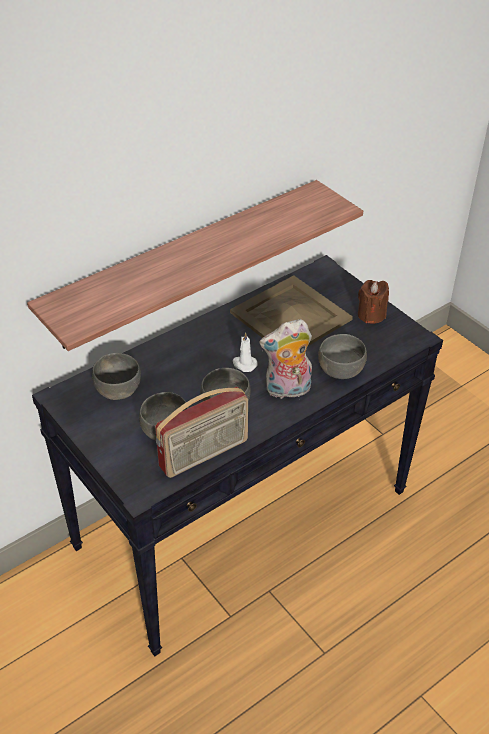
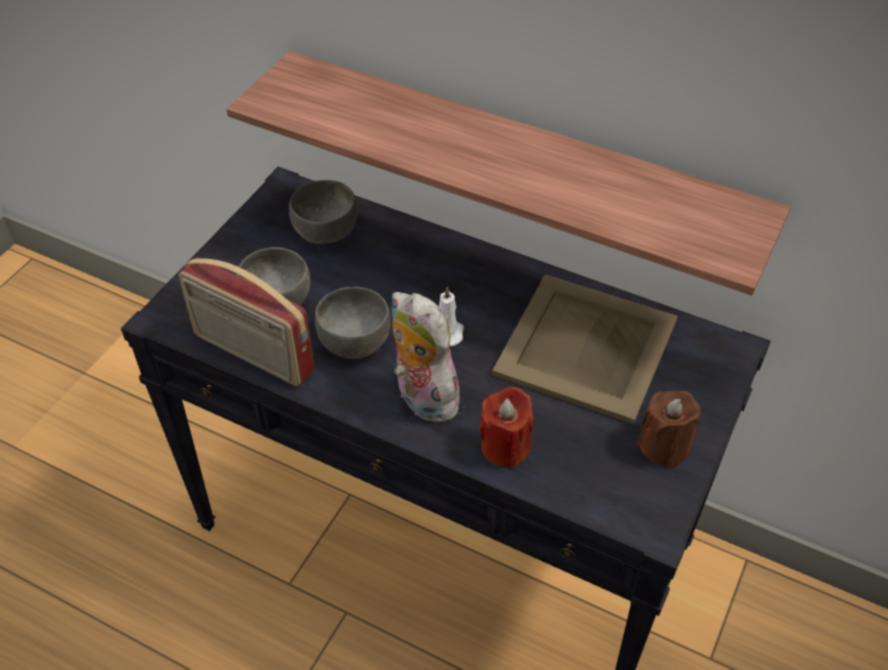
camera: 65 degrees right, 5 degrees up
grey bowl [318,334,367,379] -> red candle [479,387,534,468]

